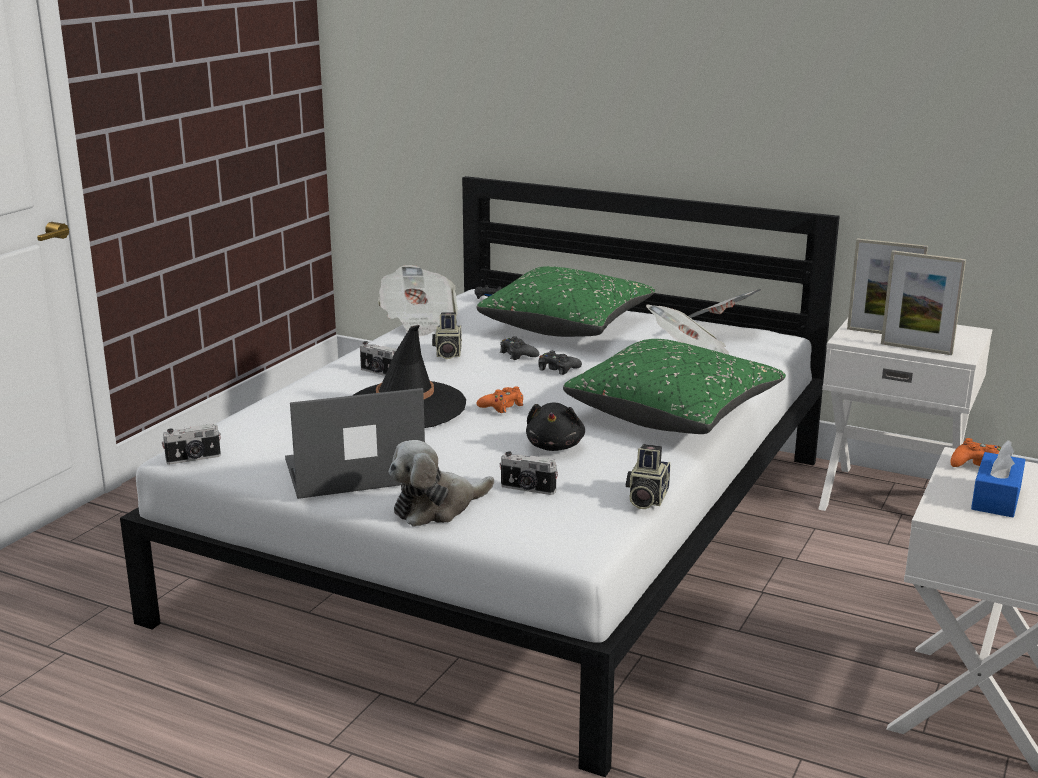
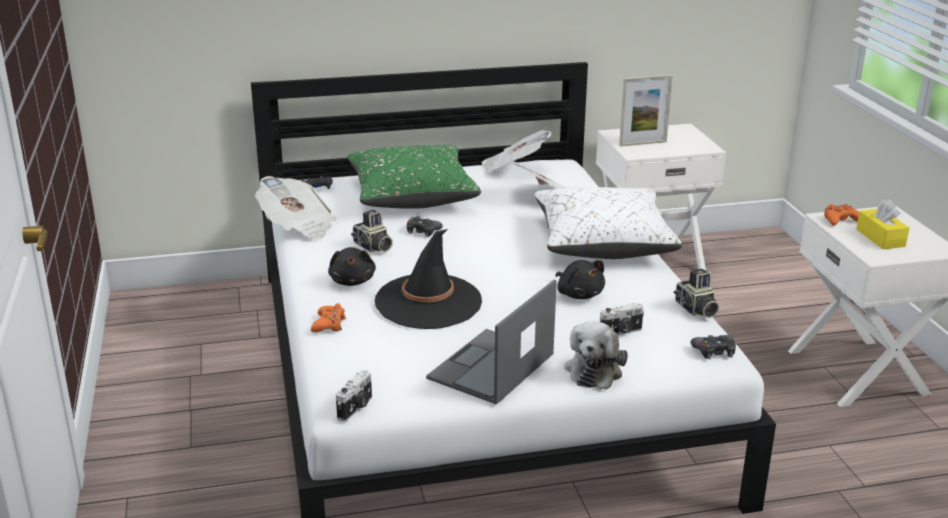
camera: 40 degrees left, 5 degrees up
camera [360,341,397,376] -> black plush toy [328,247,376,286]
orange game controller [477,386,523,413] -> orange game controller moved to [311,303,346,332]
black game controller [538,351,582,375] -> black game controller moved to [691,335,736,359]
green pillow [563,339,786,434] -> white pillow [534,187,682,259]
picture frame [881,250,966,355] -> none
blue tissue box [971,440,1025,517] -> yellow tissue box [856,200,909,249]

